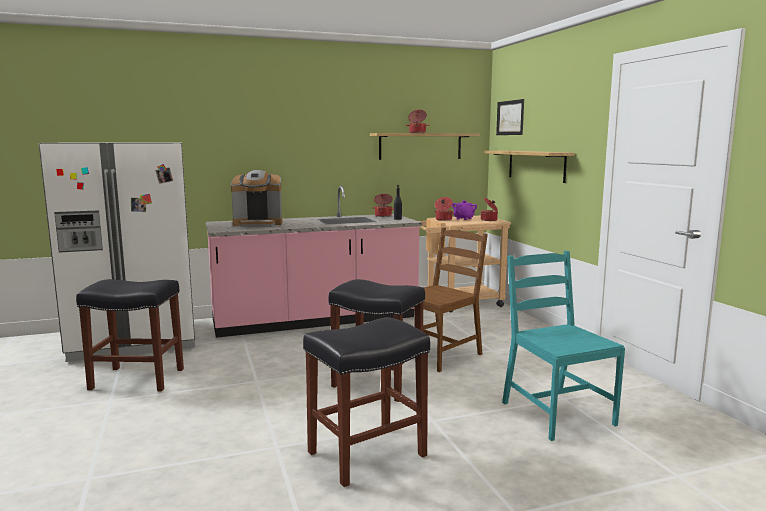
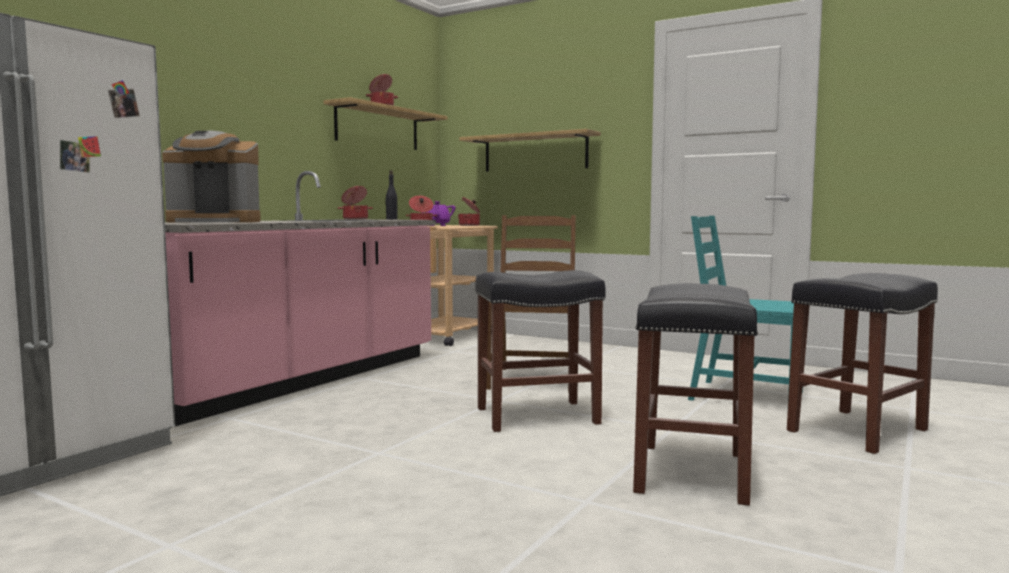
camera: 40 degrees left, 5 degrees down
black stool [76,279,184,391] -> black stool moved to [787,273,938,454]
coffee machine [231,170,282,227] -> coffee machine turned 45 degrees clockwise [162,131,261,223]
picture [496,99,524,135] -> none

